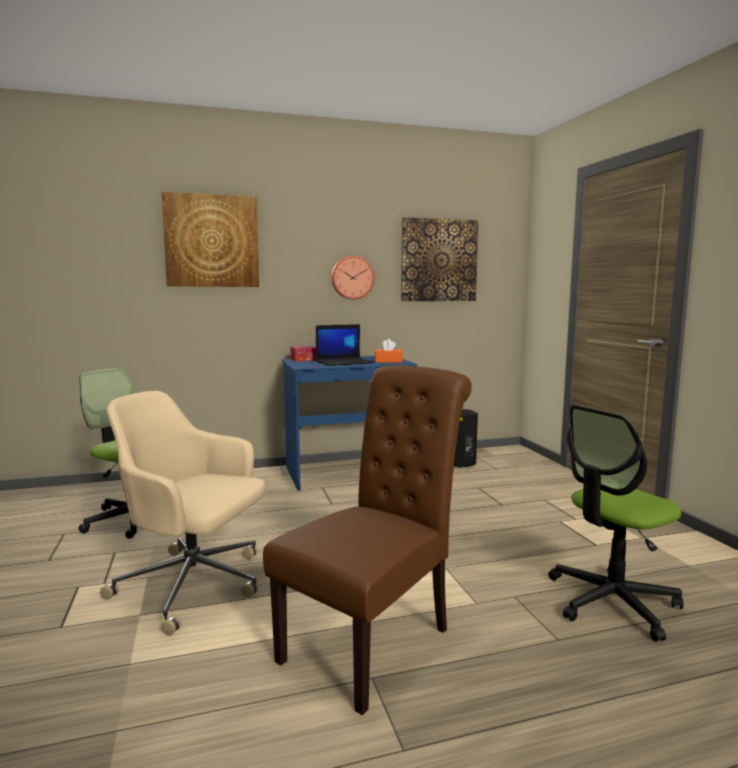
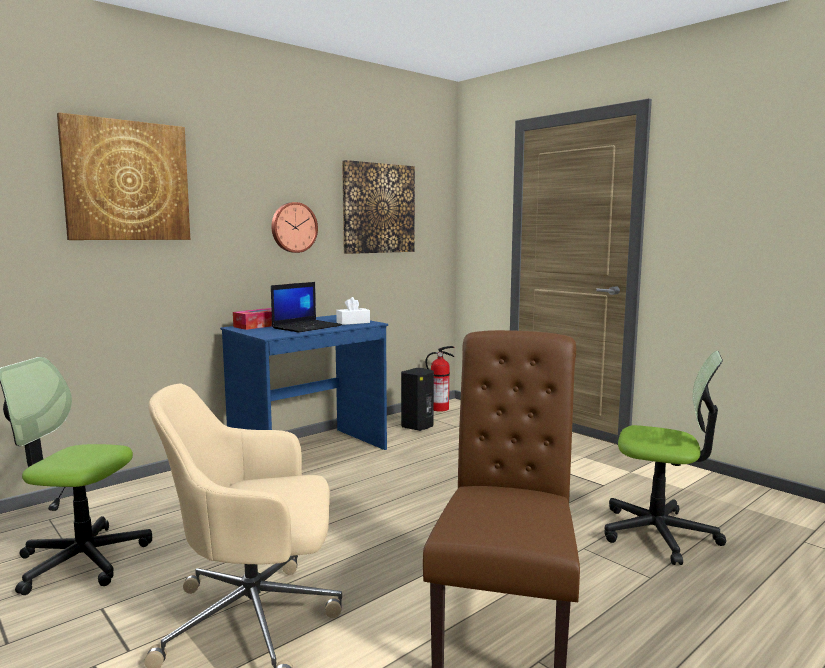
camera: 25 degrees left, 0 degrees up
orange tissue box [375,339,403,363] -> white tissue box [336,297,370,325]
office chair [548,405,684,641] -> office chair turned 105 degrees counterclockwise [605,351,726,565]
none -> fire extinguisher [425,346,455,412]

